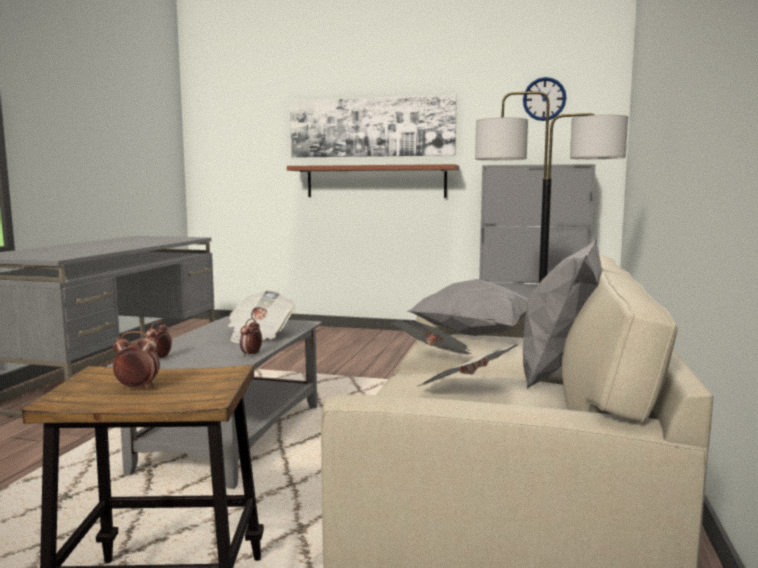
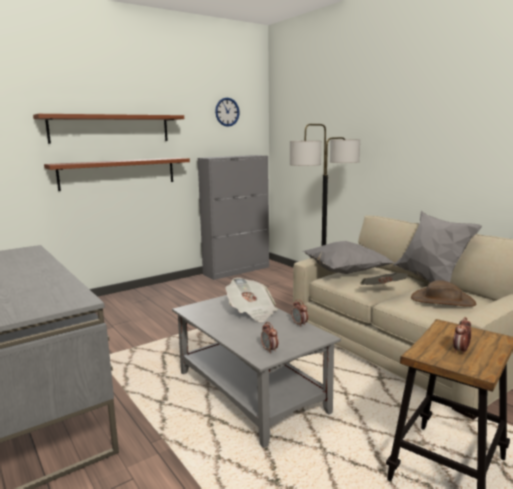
camera: 50 degrees left, 5 degrees up
picture [290,95,457,158] -> brown shelf [33,114,184,144]
newspaper [418,344,518,386] -> brown hat [411,280,476,307]

